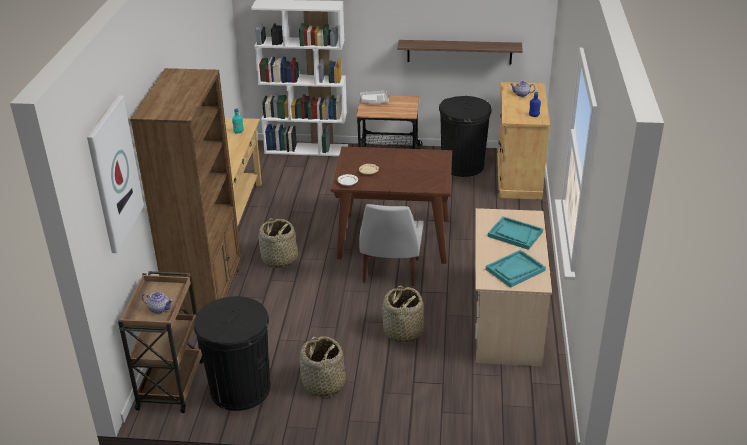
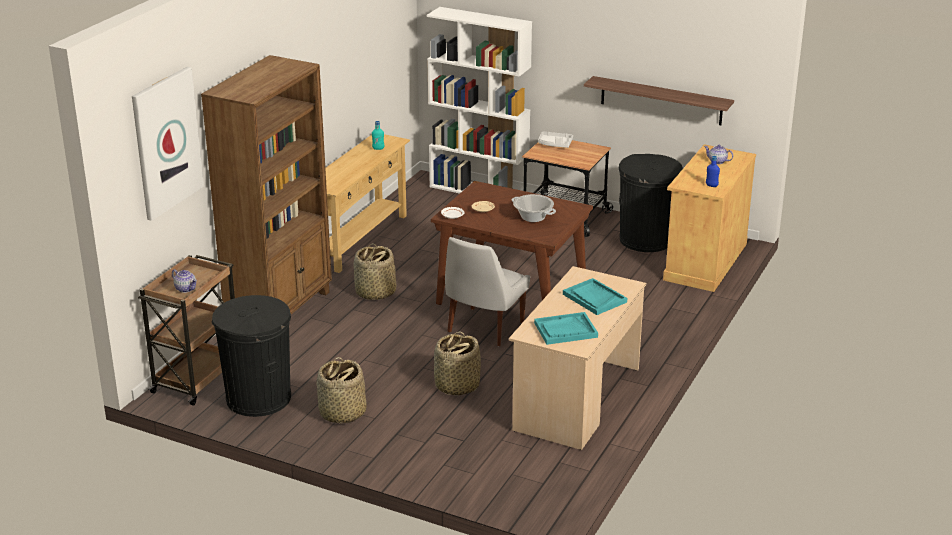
camera: 20 degrees right, 5 degrees down
none -> cooking pot [512,194,556,222]

